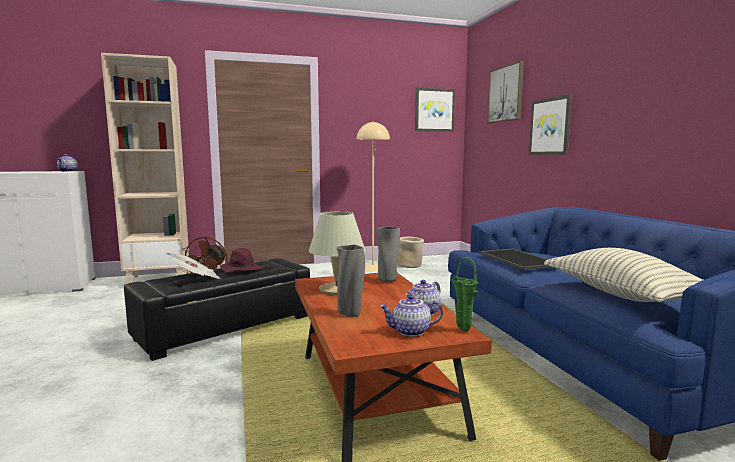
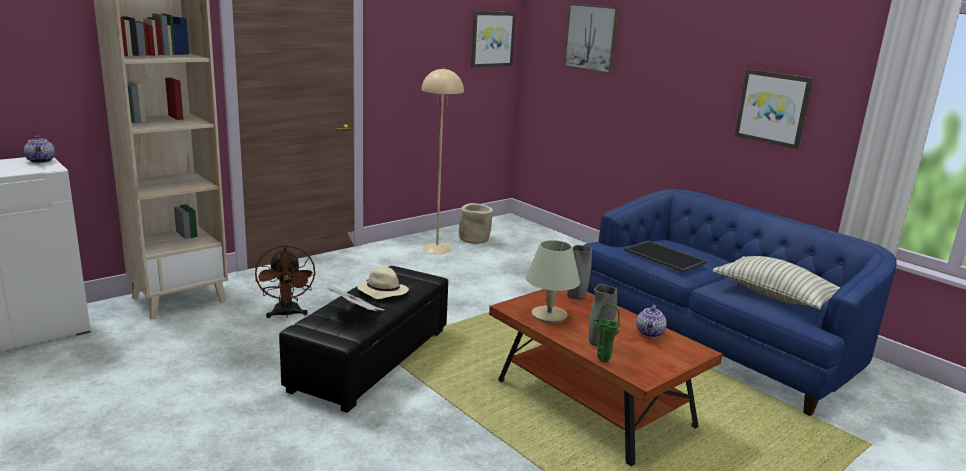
camera: 25 degrees left, 10 degrees up
purple hat [220,248,262,273] -> beige hat [357,267,409,299]
teapot [379,295,443,337] -> none
green vase [452,257,479,332] -> green vase moved to [593,303,621,362]
picture [529,94,572,155] -> picture moved to [735,69,813,149]

